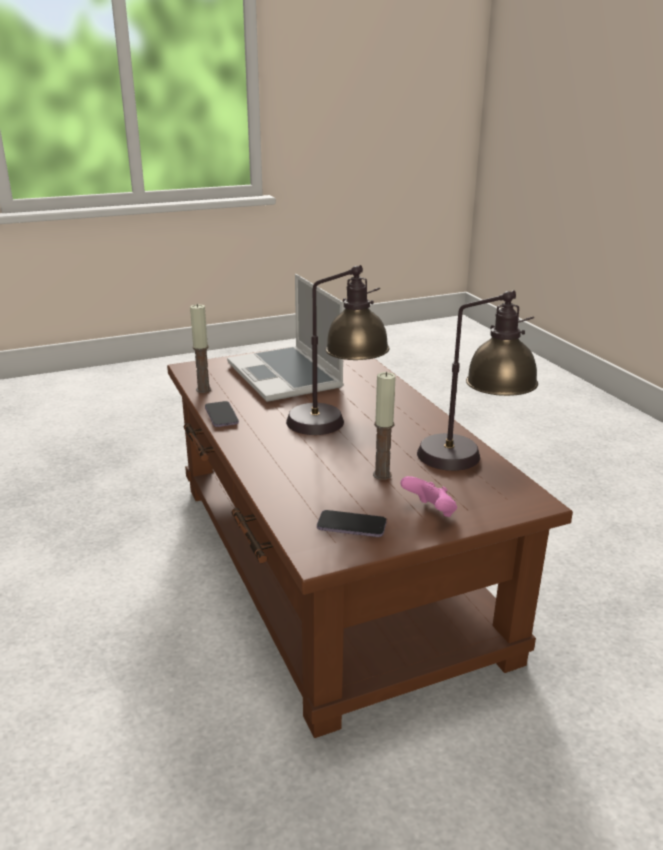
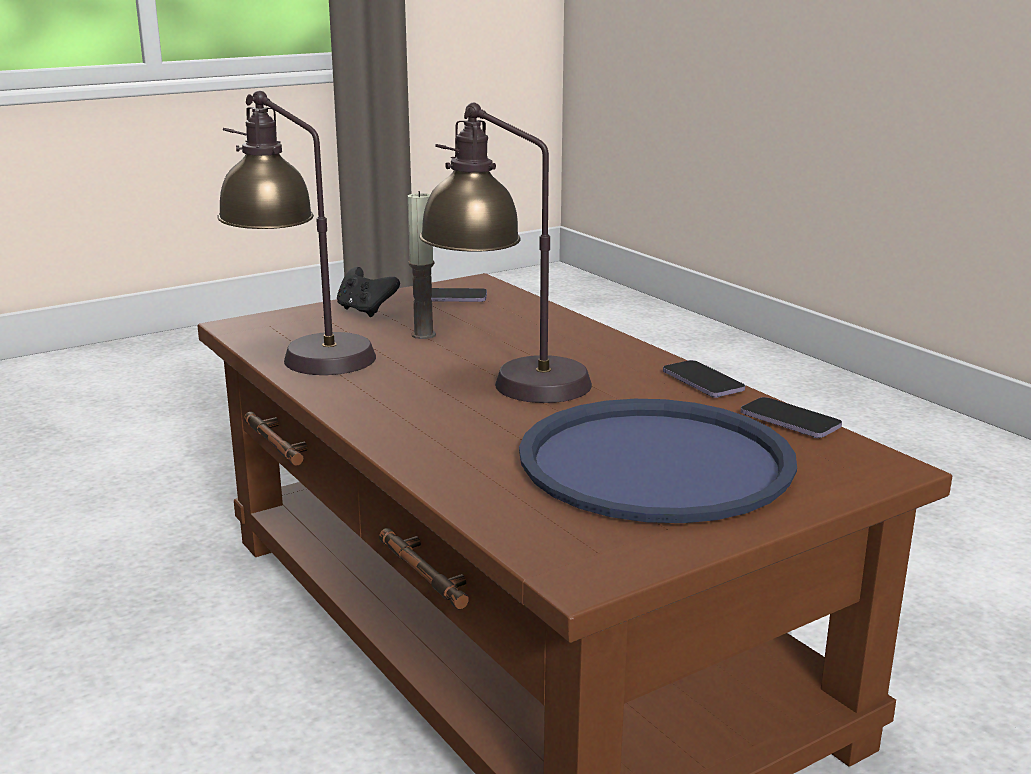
camera: 170 degrees right, 5 degrees down
candle [190,303,211,393] -> phone [741,397,842,438]
laptop [227,274,344,402] -> blue tray [519,399,797,523]
pink game controller [400,476,457,517] -> black game controller [337,267,400,317]

